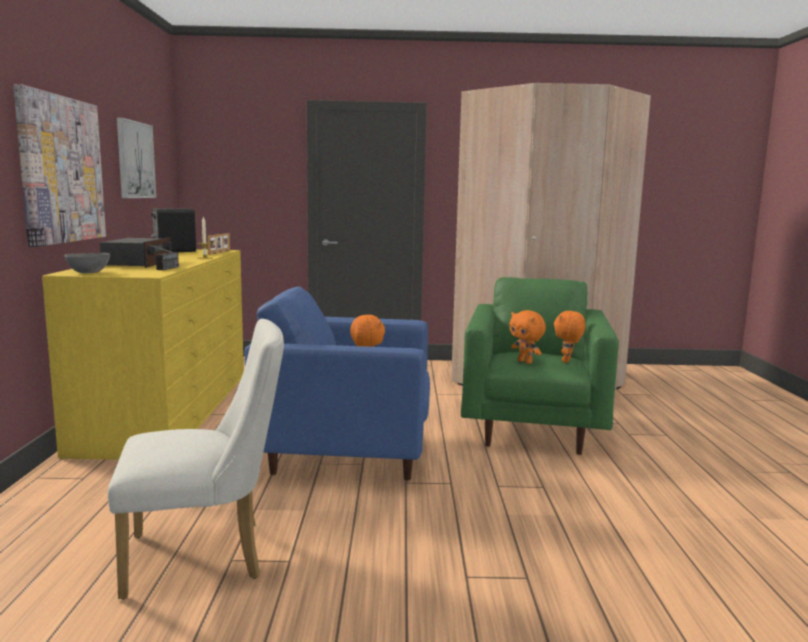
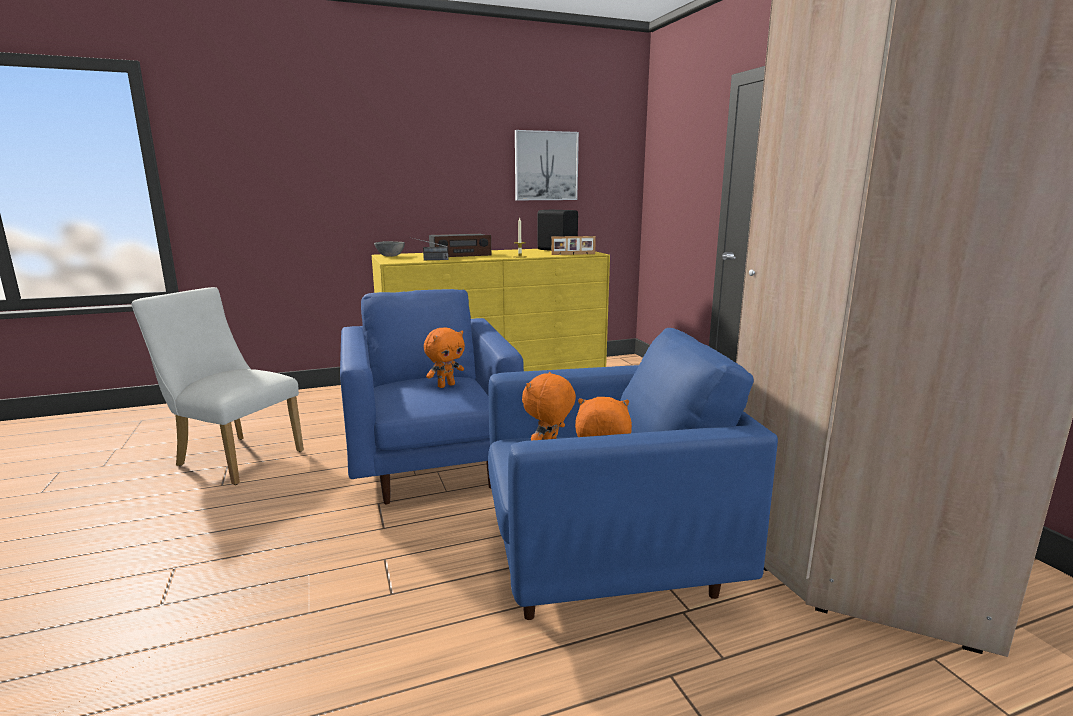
camera: 70 degrees right, 5 degrees up
picture [13,84,106,247] -> none
white chair [108,319,284,599] -> white chair turned 150 degrees clockwise [132,287,304,485]
green armchair [461,277,619,455] -> blue armchair [488,328,778,620]

